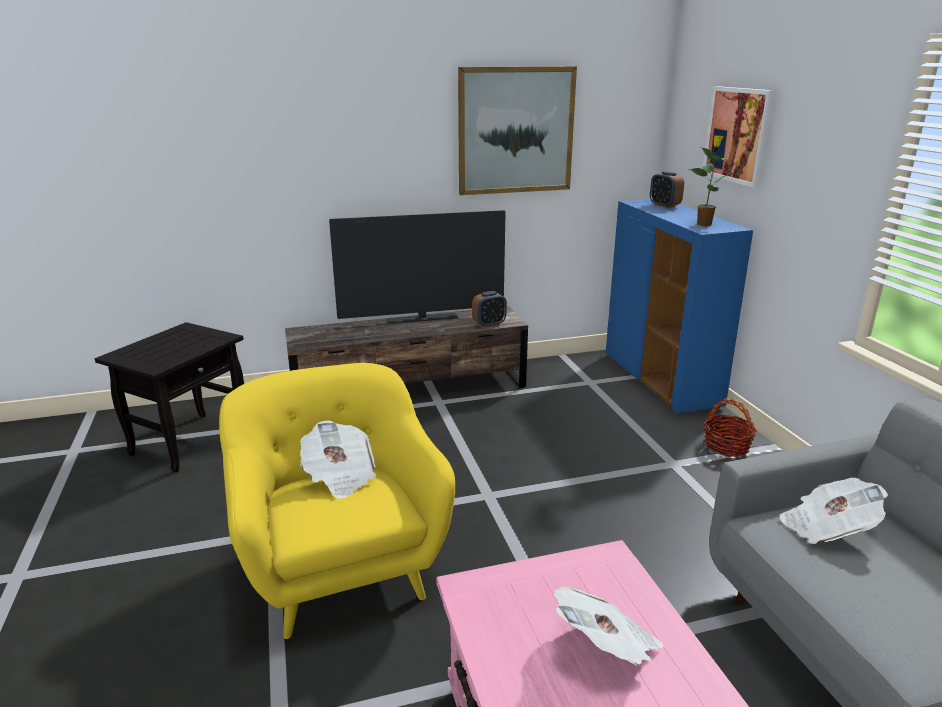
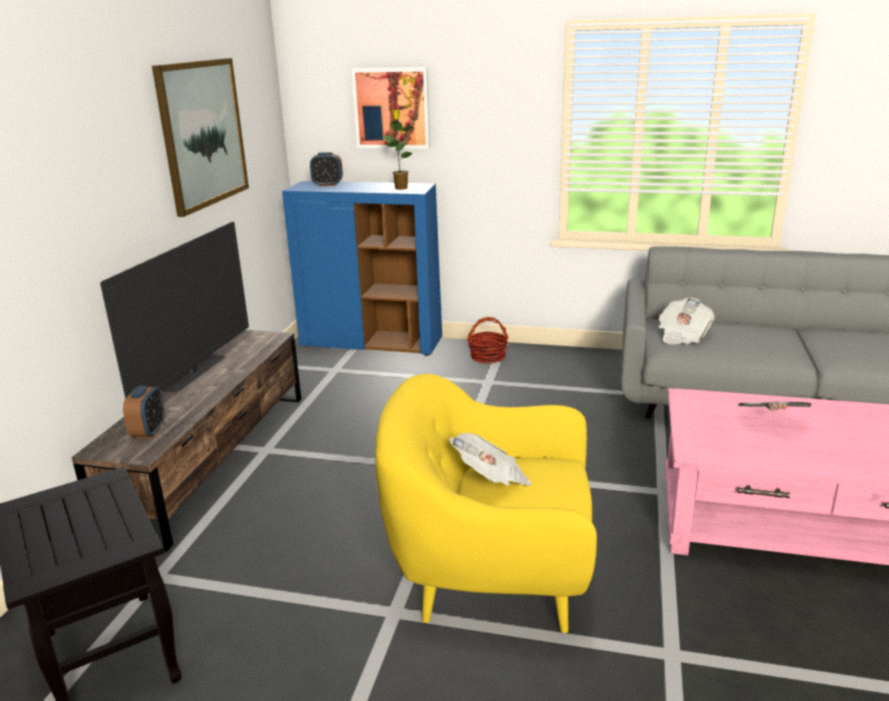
camera: 60 degrees left, 0 degrees up
alarm clock [472,291,507,328] -> alarm clock moved to [123,386,165,438]

